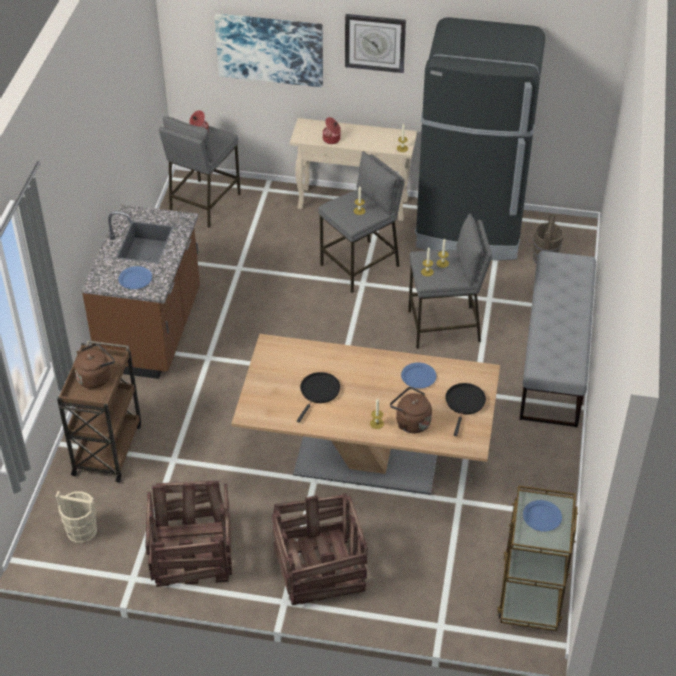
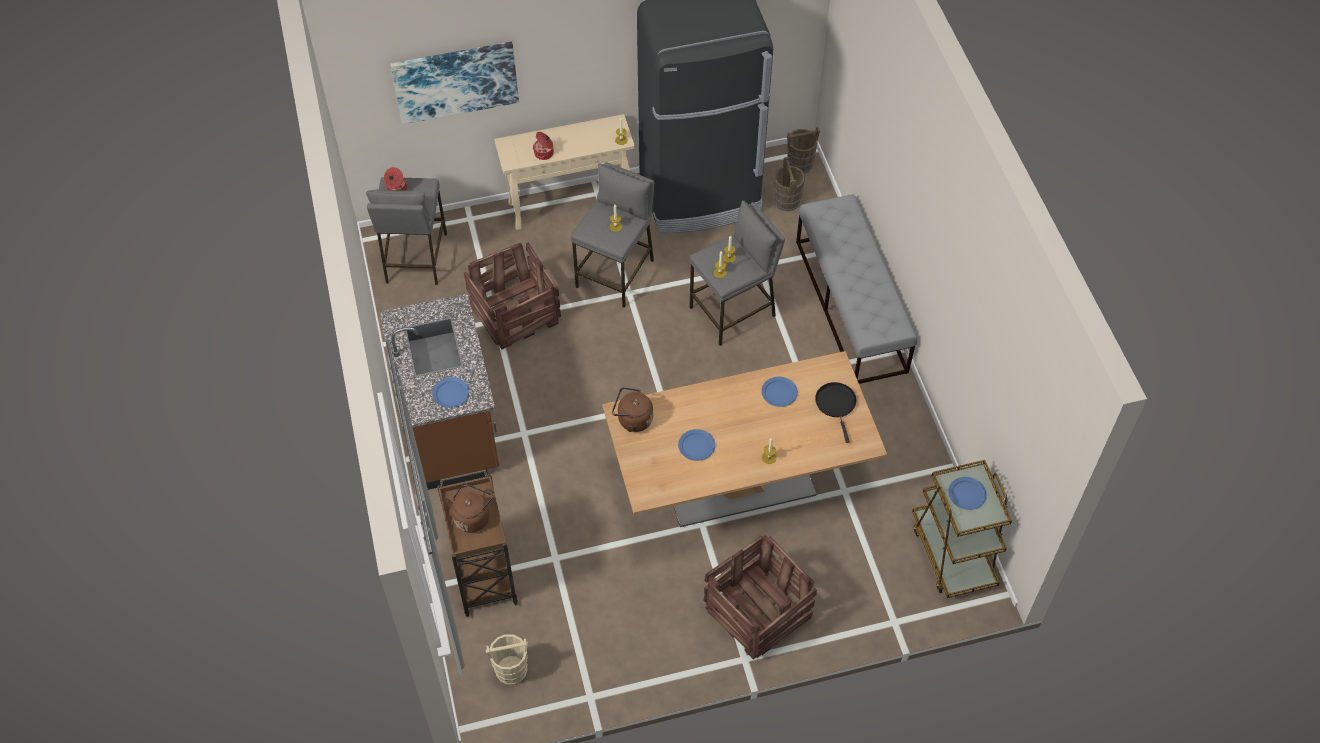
camera: 25 degrees left, 10 degrees up
crate [145,481,232,587] -> crate moved to [464,242,561,349]
black frying pan [297,372,340,423] -> blue plate [678,429,715,461]
wall clock [345,14,406,73] -> none
brown kettle [390,387,432,433] -> brown kettle moved to [612,387,653,432]
none -> brown bucket [787,127,820,174]

